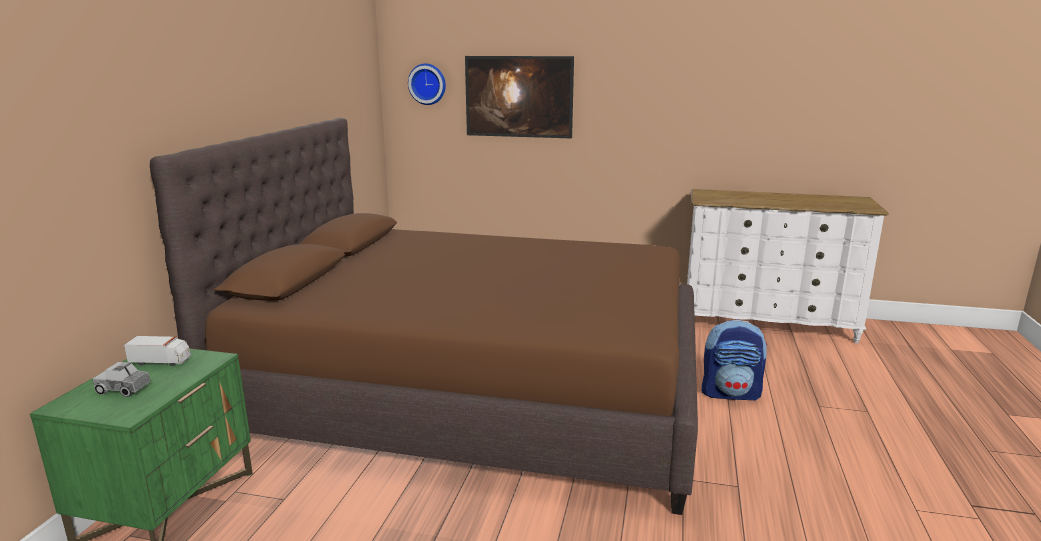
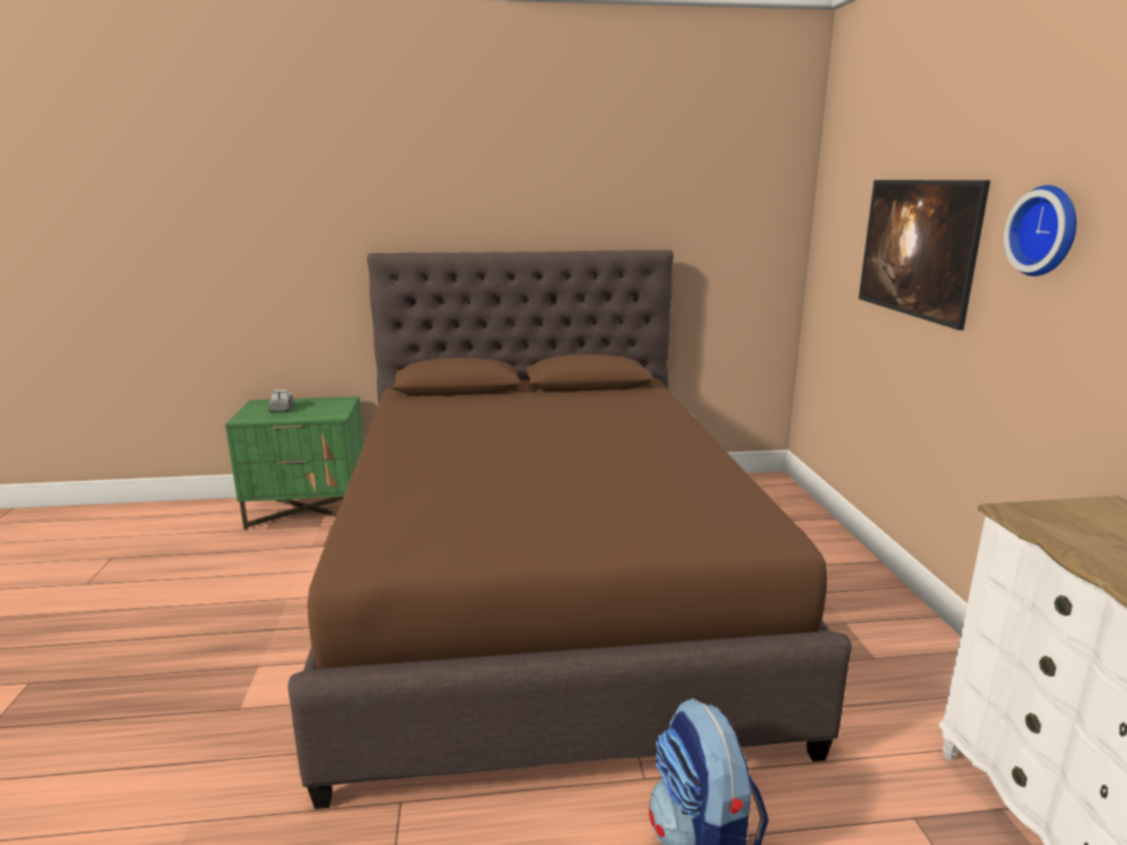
camera: 70 degrees right, 0 degrees up
toy truck [124,336,191,366] -> none
wall clock [408,64,446,105] -> wall clock moved to [1004,185,1077,276]

